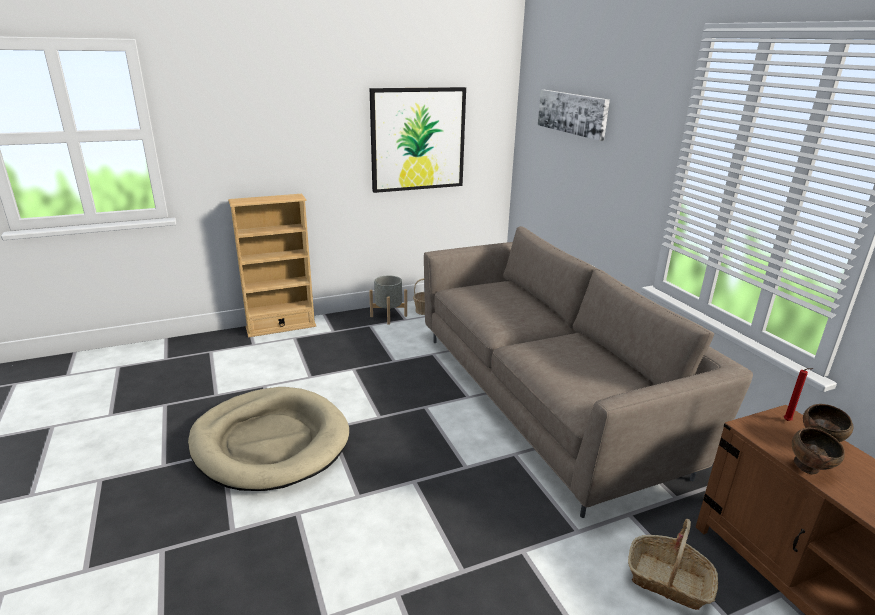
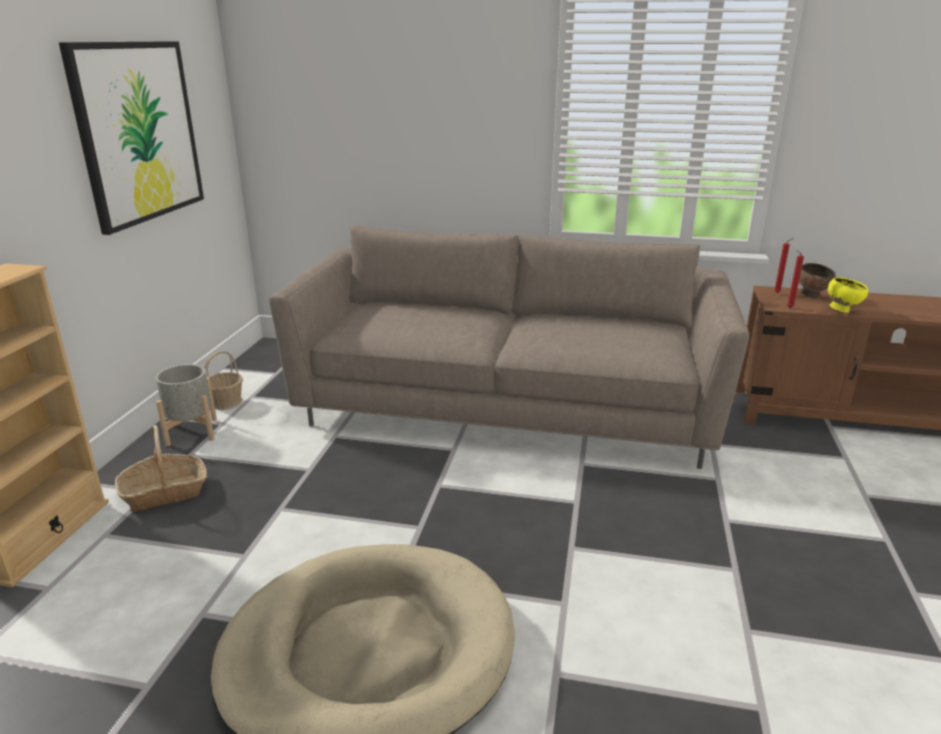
camera: 55 degrees left, 0 degrees up
picture [538,90,610,141] -> none
basket [628,519,718,610] -> basket moved to [115,425,207,511]
brown bowl [792,428,845,474] -> yellow bowl [828,277,868,313]
none -> red candle [787,251,804,308]

